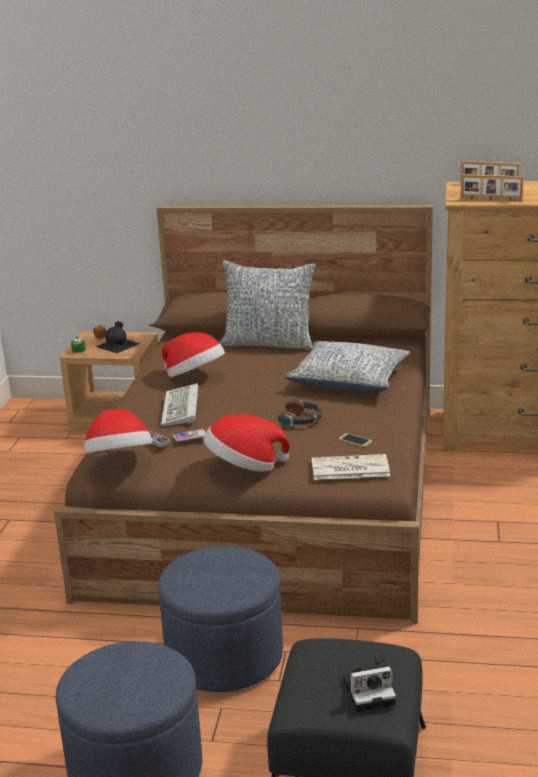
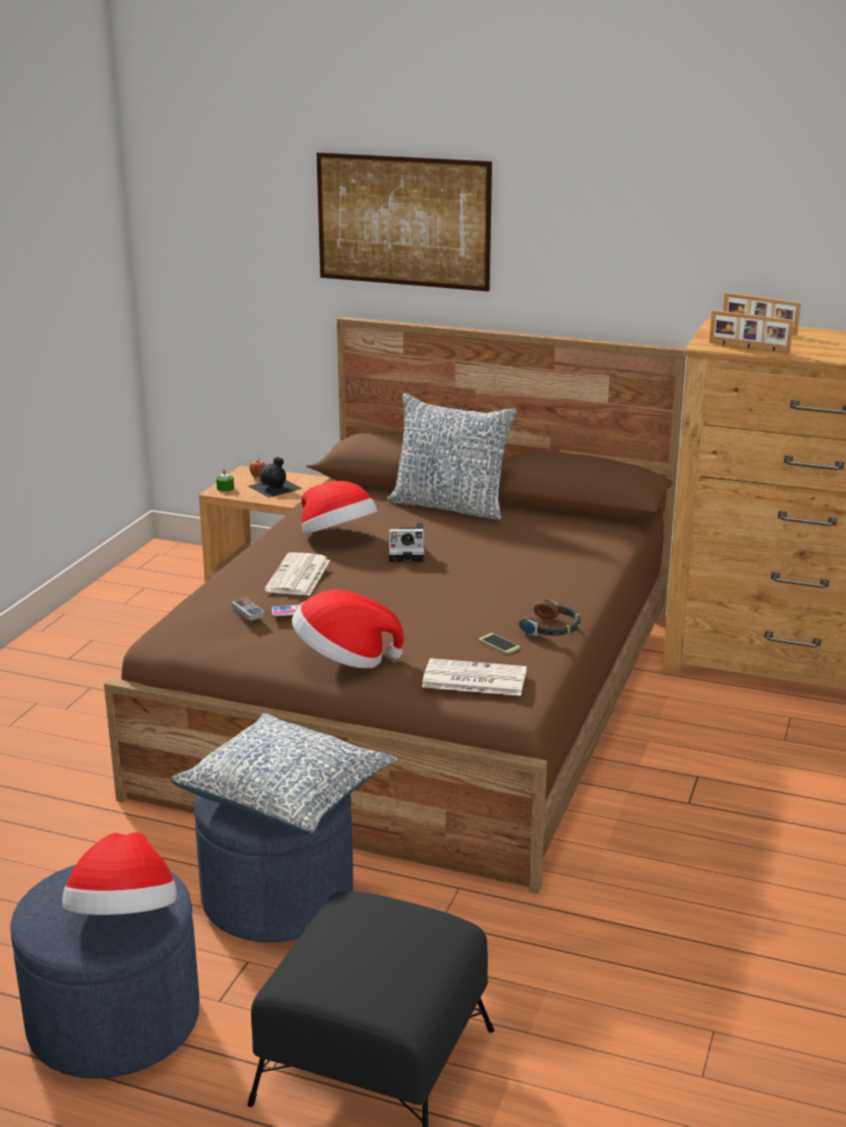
camera: 10 degrees right, 0 degrees up
hat [84,409,152,453] -> hat moved to [62,832,177,915]
keyboard [161,383,198,426] -> newspaper [265,552,330,596]
headphones [278,399,322,426] -> headphones moved to [519,599,581,636]
pillow [284,341,410,391] -> pillow moved to [171,713,397,834]
camera [343,653,396,712] -> camera moved to [389,522,424,562]
none -> picture [317,152,492,292]

